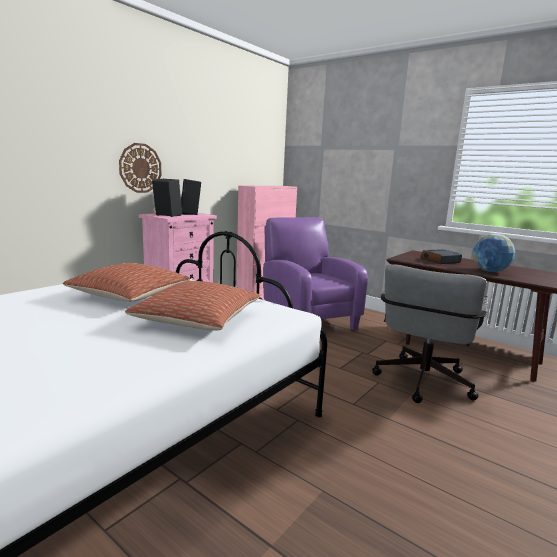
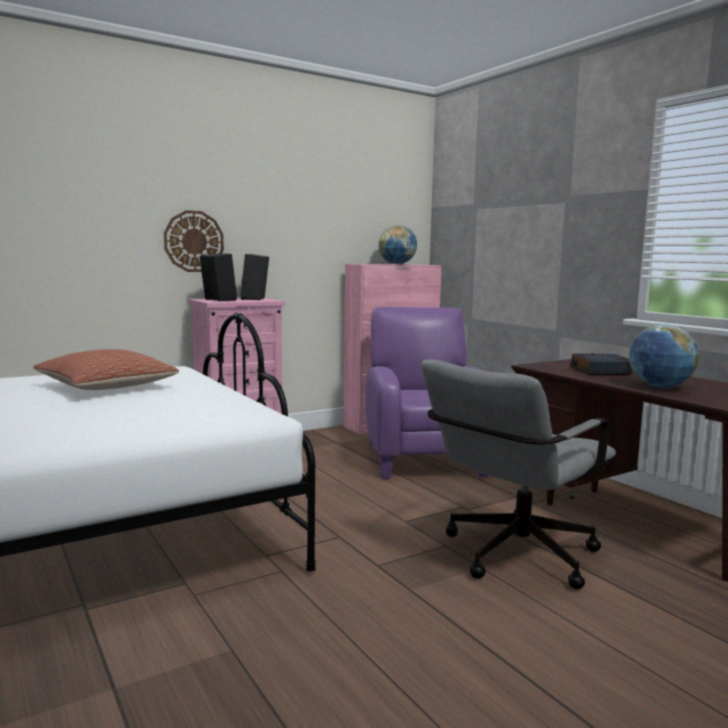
camera: 20 degrees right, 5 degrees down
pillow [125,281,261,330] -> none
none -> globe [379,225,417,265]

